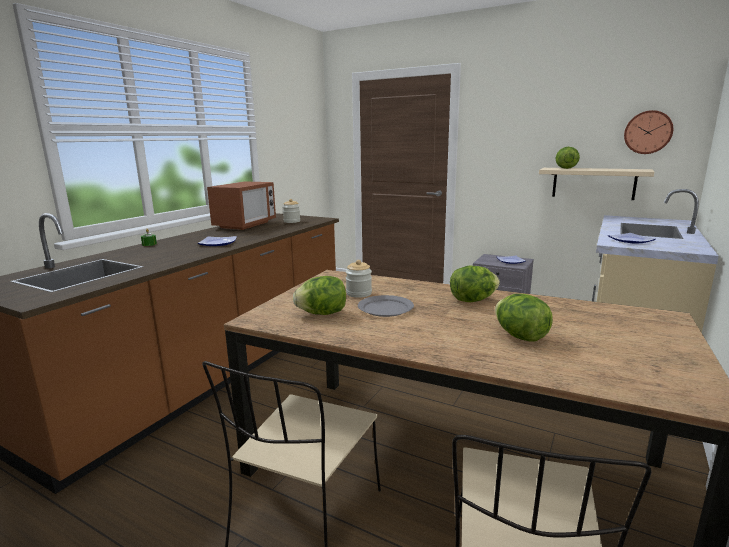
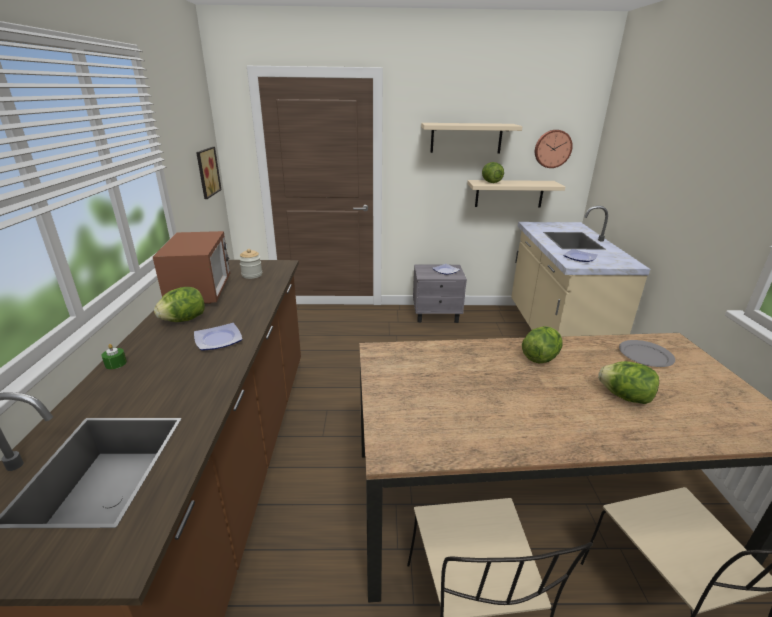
camera: 30 degrees left, 10 degrees up
lettuce [293,276,346,315] -> lettuce moved to [154,287,205,322]
jar [346,260,372,298] -> none
grey plate [358,295,414,317] -> grey plate moved to [619,340,675,367]
none -> picture [196,147,222,199]
none -> beige shelf [421,123,523,153]

